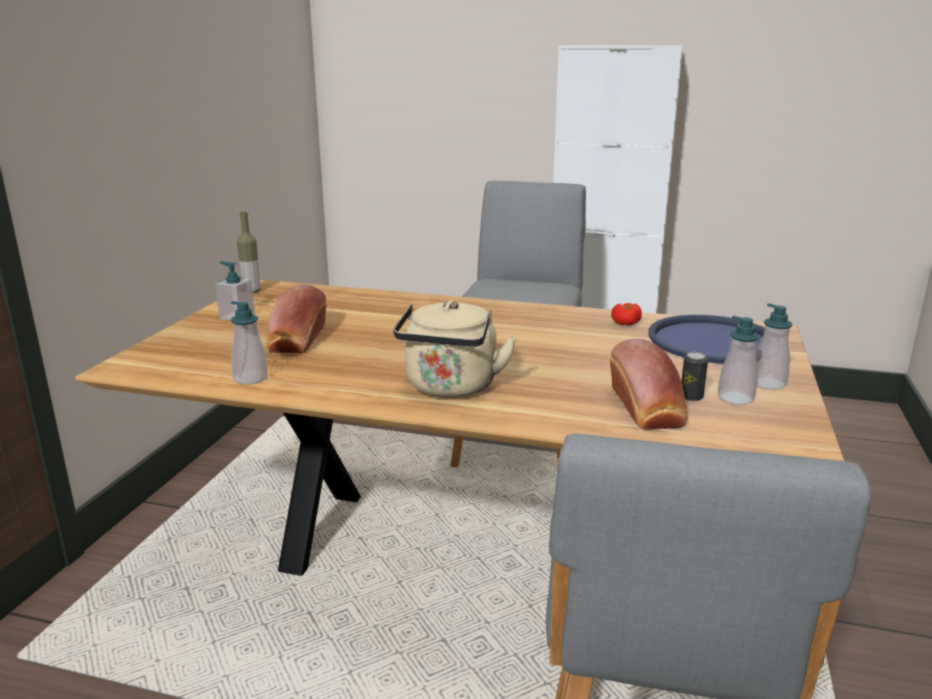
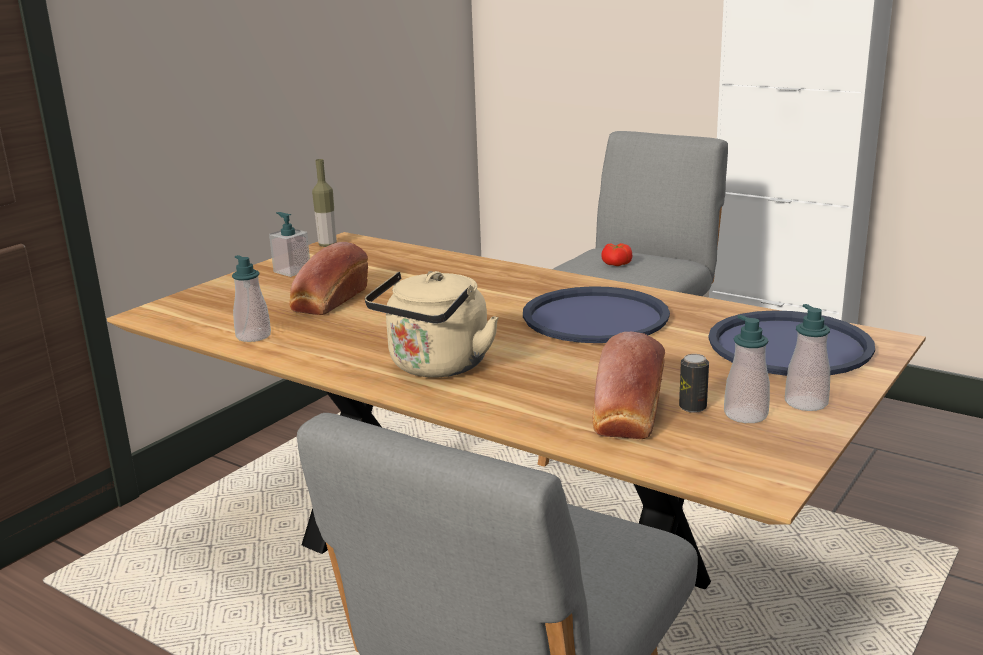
camera: 20 degrees right, 0 degrees up
tomato [611,303,642,326] -> tomato moved to [601,243,632,266]
none -> blue tray [523,286,670,343]

